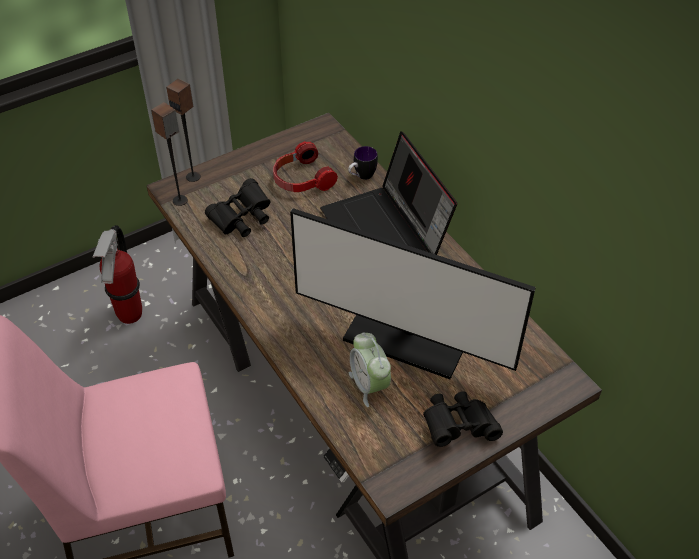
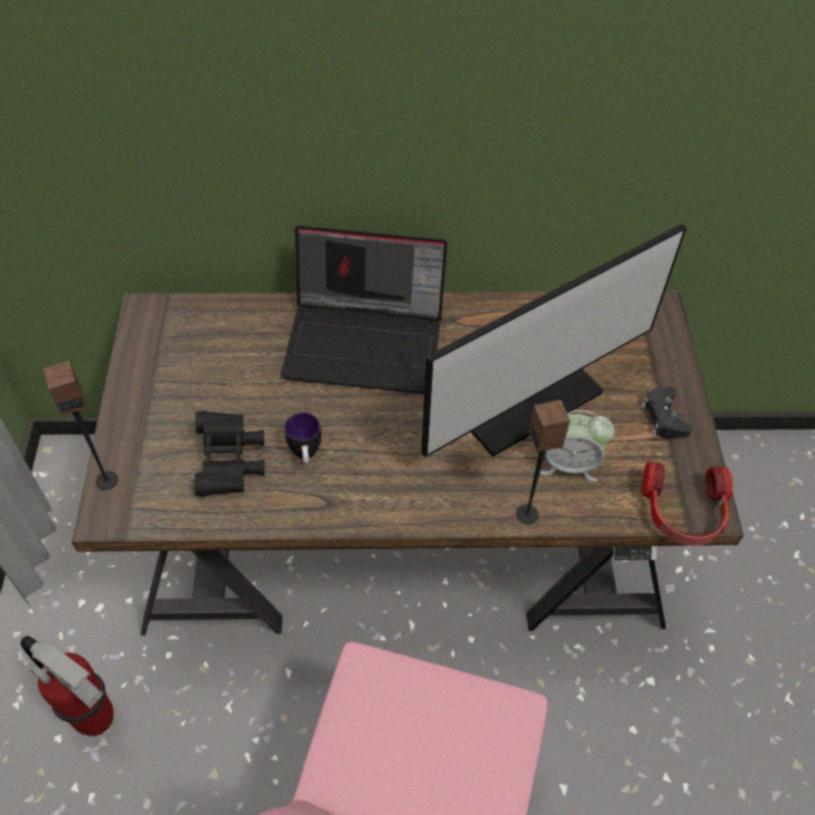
camera: 60 degrees left, 5 degrees up
speaker [151,102,188,206] -> speaker moved to [516,400,570,524]
headphones [273,141,338,192] -> headphones moved to [642,461,733,546]
mug [348,146,378,180] -> mug moved to [285,412,321,464]
black binoculars [423,391,503,447] -> black game controller [641,387,693,438]

